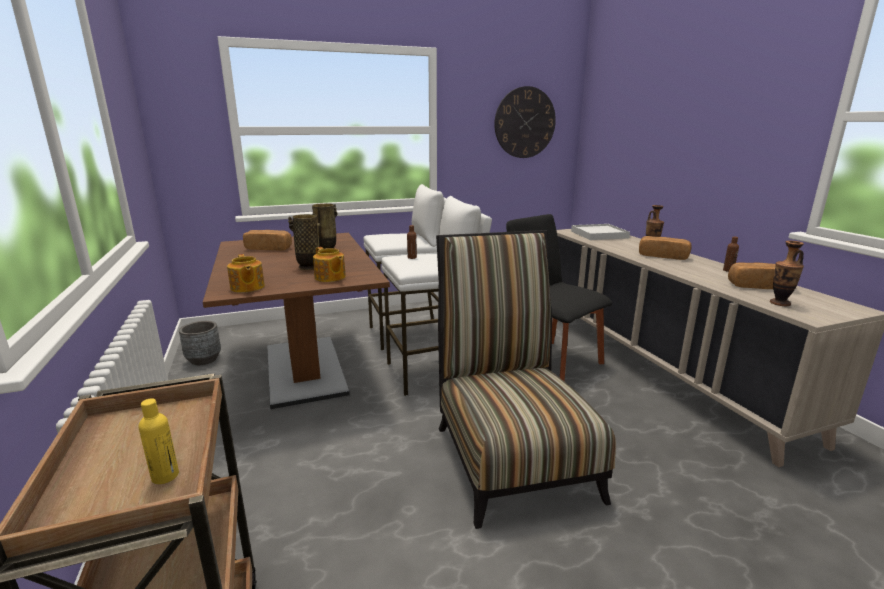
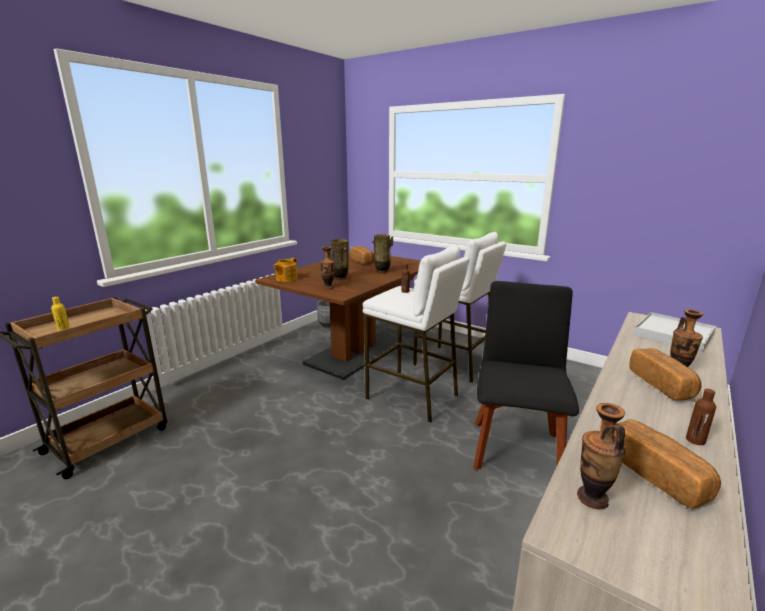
camera: 55 degrees right, 0 degrees up
teapot [313,247,346,282] -> vase [320,246,335,289]
chair [436,230,616,529] -> none
wall clock [494,86,556,158] -> none

